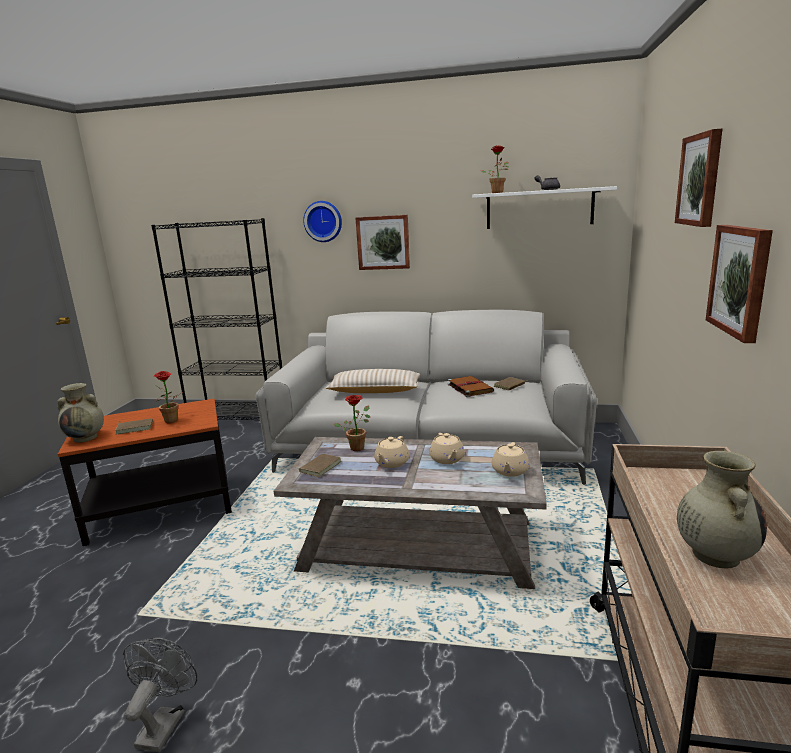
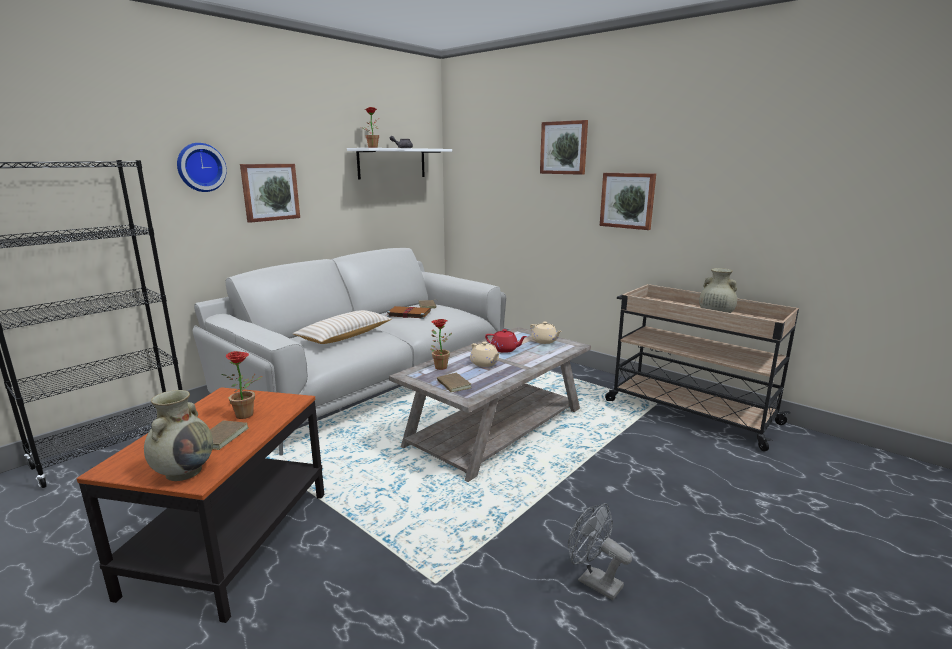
camera: 60 degrees left, 0 degrees up
beige teapot [429,433,465,464] -> red teapot [485,329,527,353]

